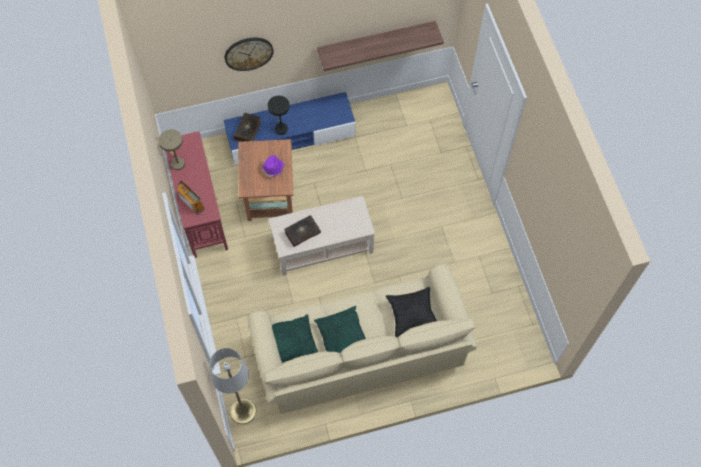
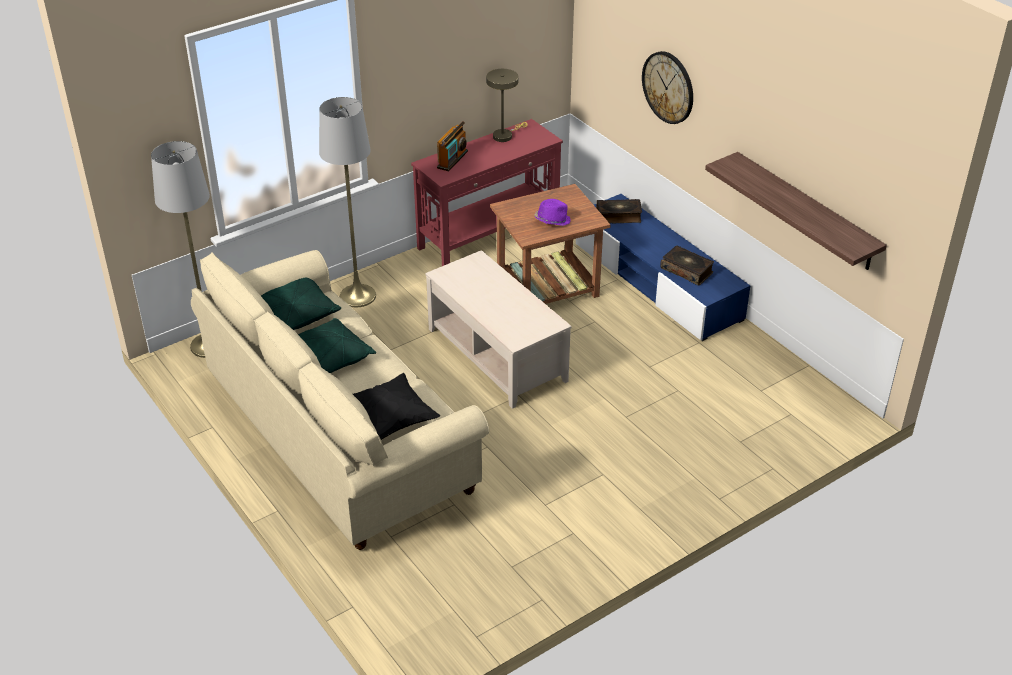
camera: 70 degrees right, 25 degrees down
black table lamp [268,96,290,135] -> none
book [284,215,321,247] -> book moved to [660,245,714,285]
none -> grey floor lamp [319,97,376,307]

